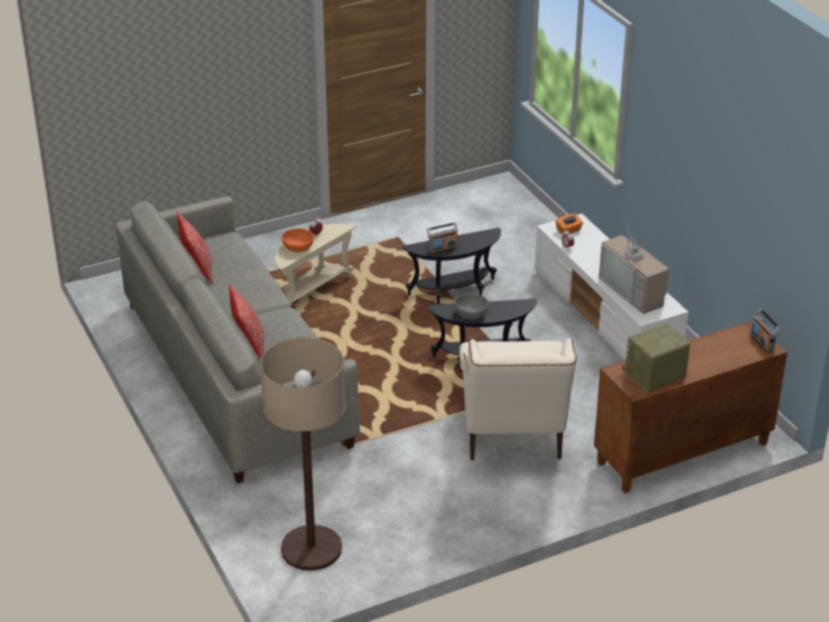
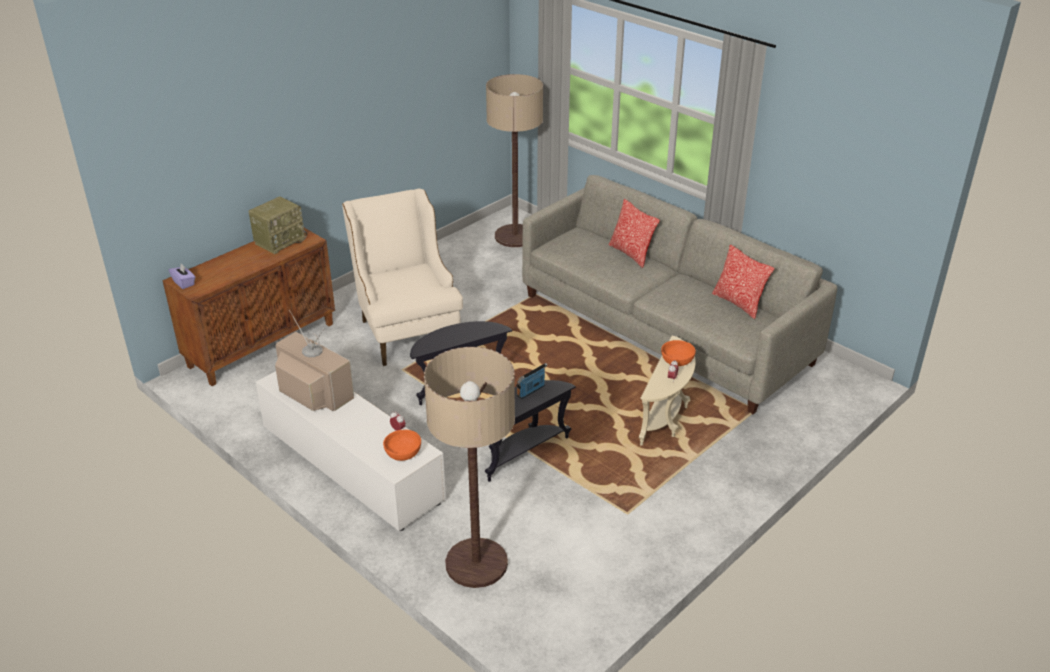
camera: 160 degrees right, 0 degrees up
grey bowl [455,293,488,319] -> none
orange tissue box [556,214,583,234] -> orange bowl [383,430,421,461]
radio [750,309,780,353] -> purple tissue box [169,264,195,289]
none -> floor lamp [424,347,515,588]

